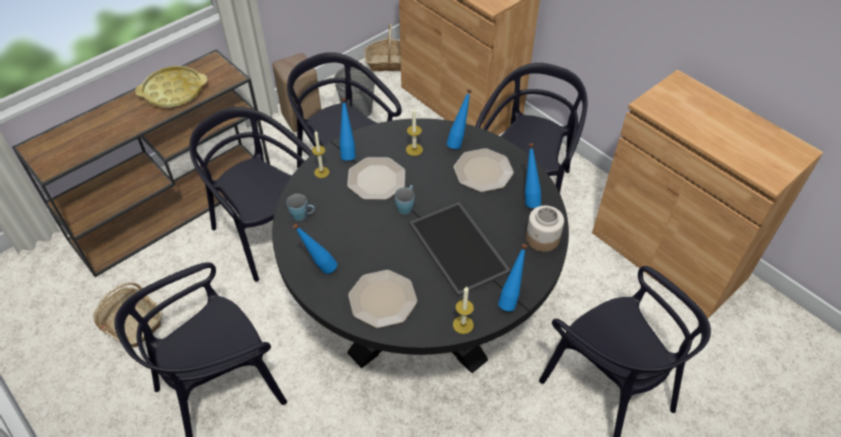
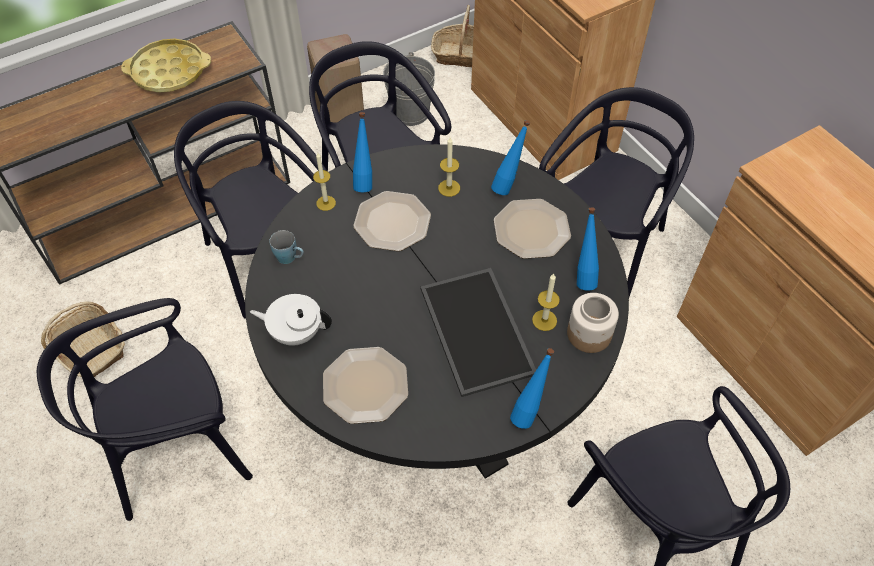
camera: 10 degrees right, 5 degrees up
blue bottle [293,224,337,274] -> white teapot [250,294,332,346]
blue mug [395,185,415,214] -> none
candle [453,286,474,334] -> candle moved to [532,274,560,331]

